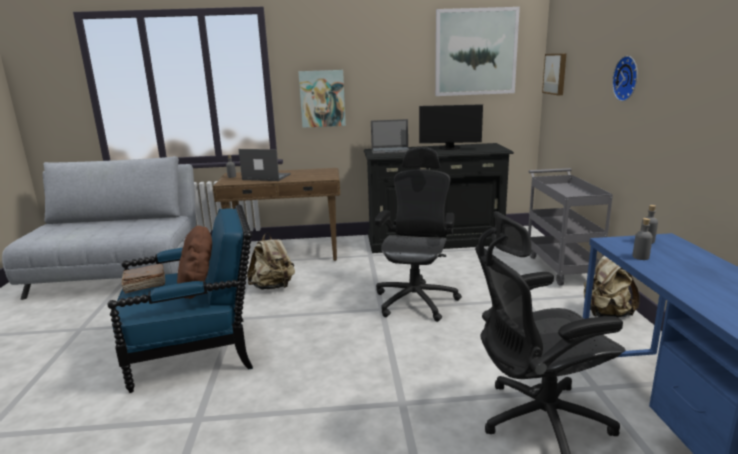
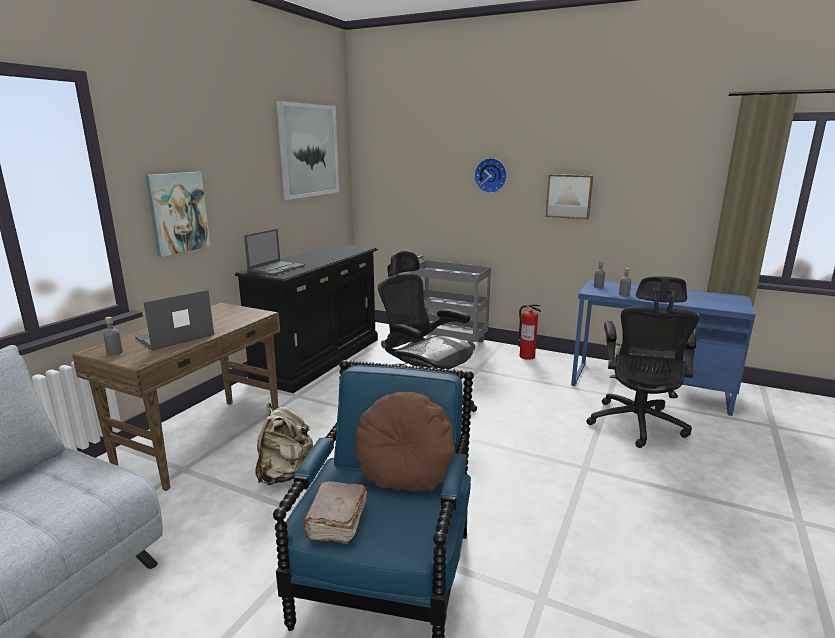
camera: 60 degrees left, 0 degrees up
monitor [419,104,483,150] -> none
picture [542,54,566,96] -> picture moved to [546,174,593,220]
beige backpack [584,256,640,318] -> fire extinguisher [518,304,541,360]

